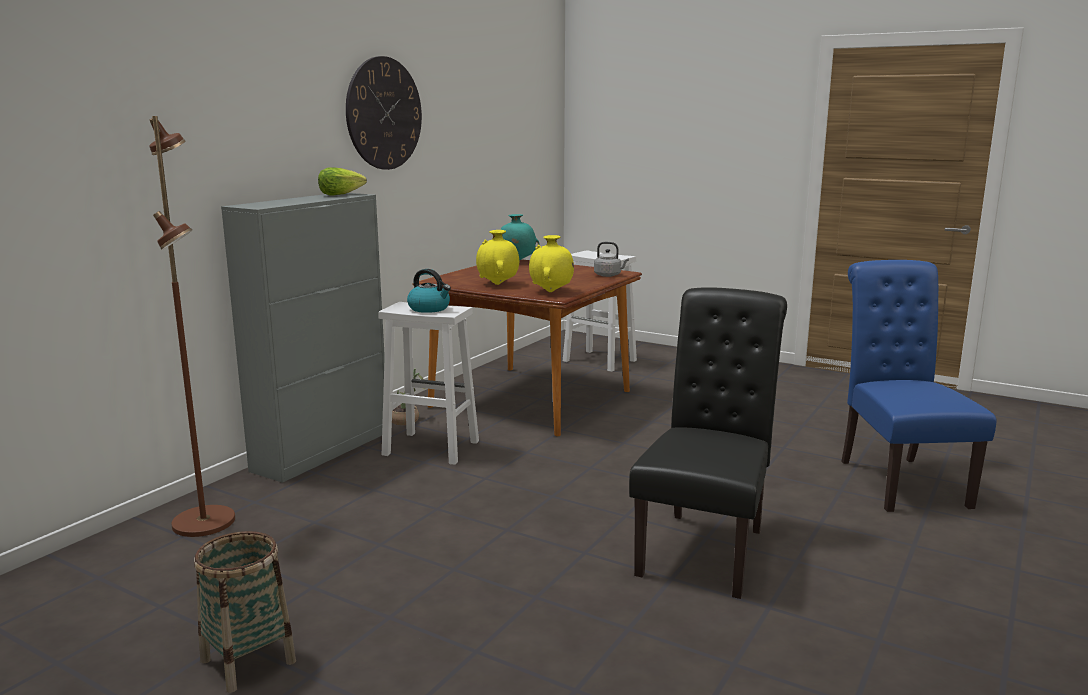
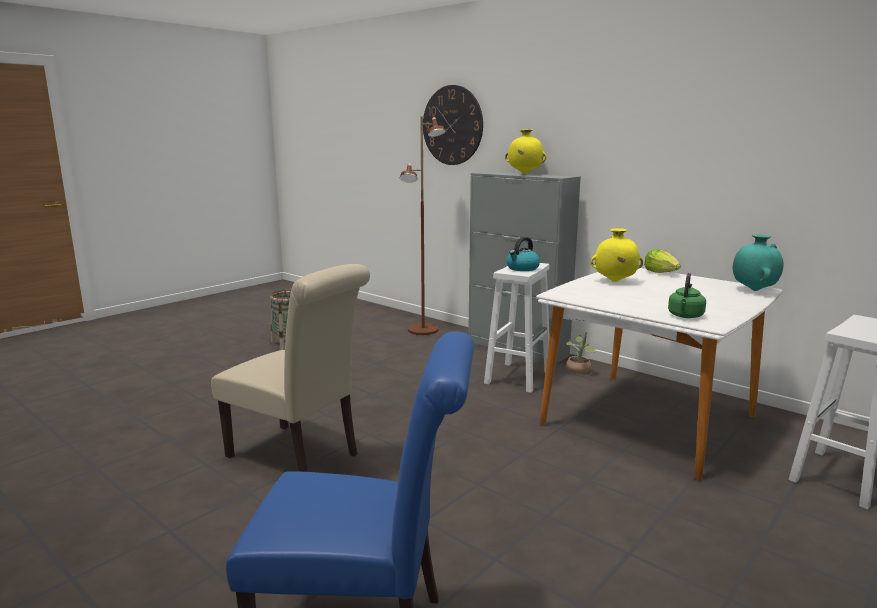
camera: 100 degrees right, 0 degrees up
lettuce [318,167,367,196] -> lettuce moved to [644,249,681,273]
wall clock [346,56,422,170] -> wall clock moved to [423,85,483,165]
brown dining table [413,259,642,437] -> white dining table [536,268,783,480]
yellow vase [529,235,574,292] -> yellow vase moved to [505,129,547,174]
grey kettle [594,242,629,277] -> green kettle [668,273,706,318]
black chair [629,287,787,599] -> beige chair [211,264,370,472]

